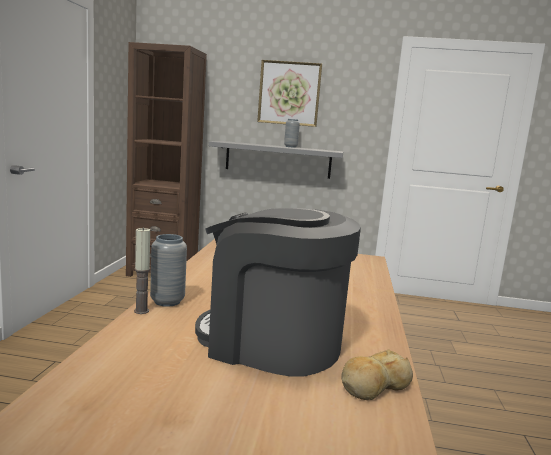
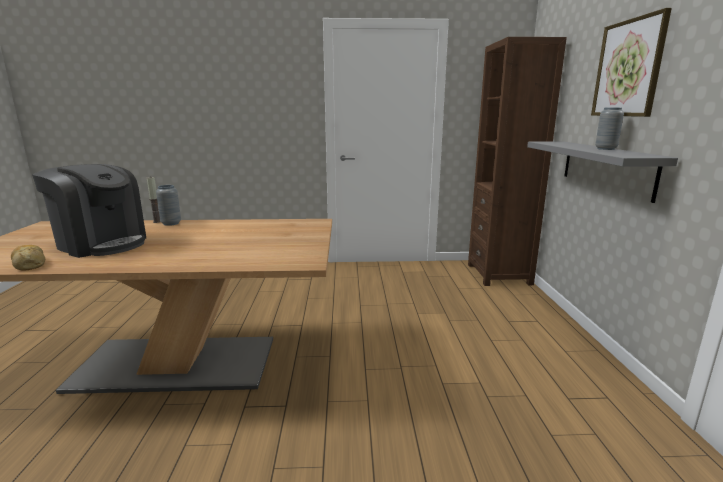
camera: 80 degrees right, 5 degrees up
coffee machine [195,208,361,377] -> coffee machine turned 105 degrees clockwise [32,164,146,258]

